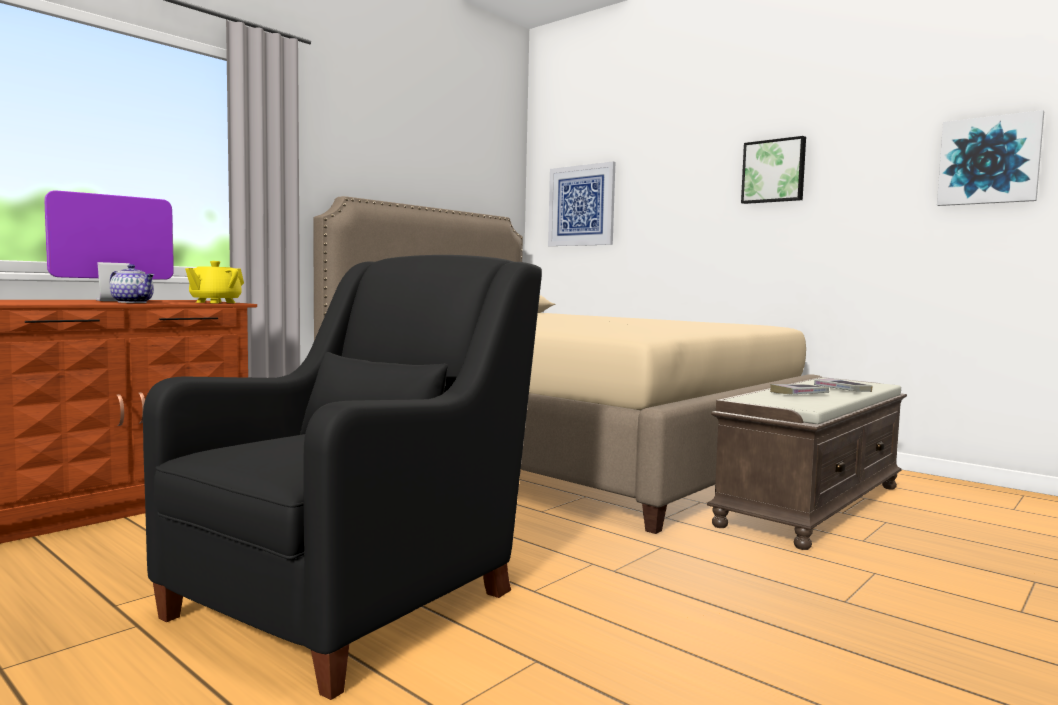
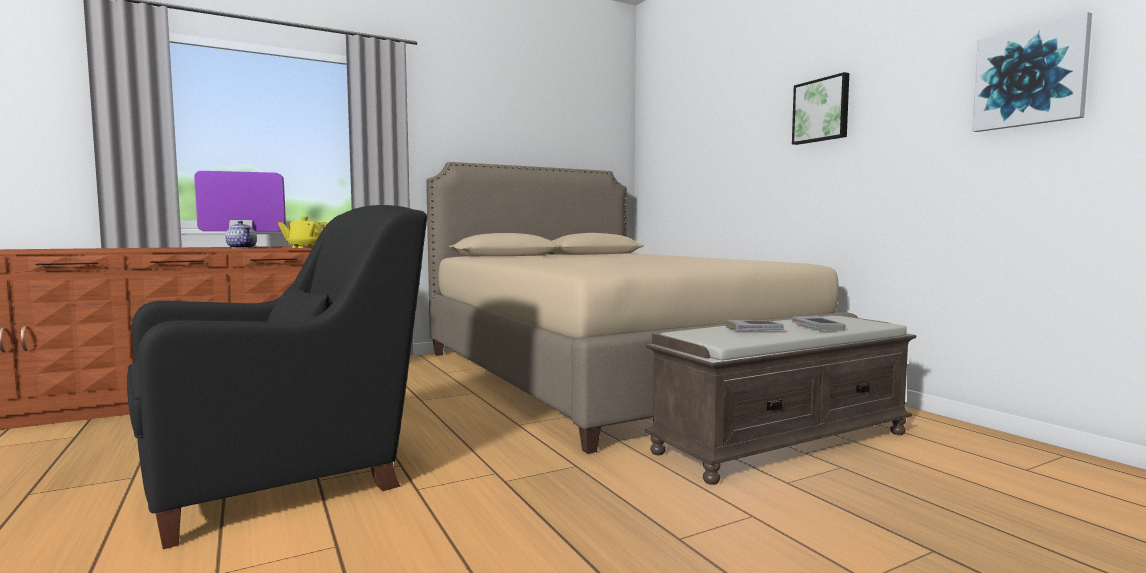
camera: 20 degrees right, 0 degrees up
picture [548,162,615,246] -> none

